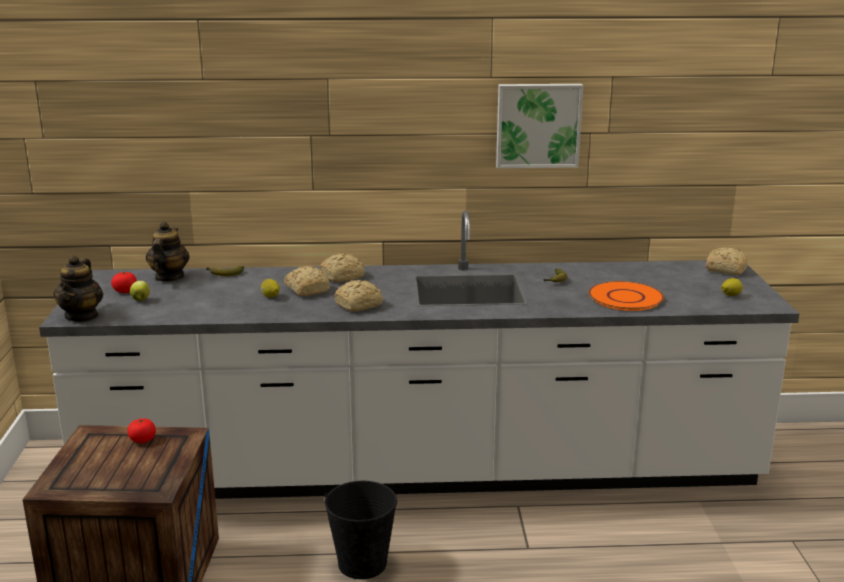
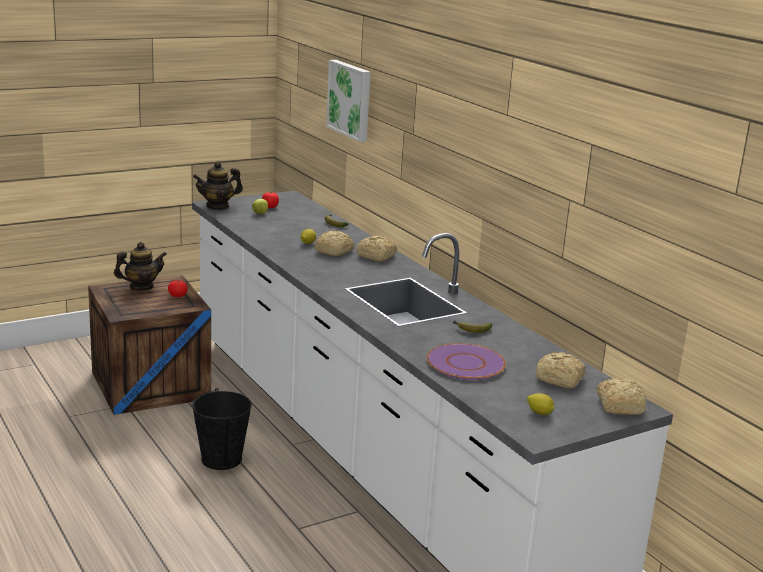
camera: 60 degrees right, 0 degrees up
teapot [146,221,190,282] -> teapot moved to [114,242,167,291]
bread [334,280,383,312] -> bread moved to [536,352,586,388]
picture [496,84,583,168] -> picture moved to [326,60,371,142]
orange plate [589,281,664,311] -> purple plate [426,343,506,380]

